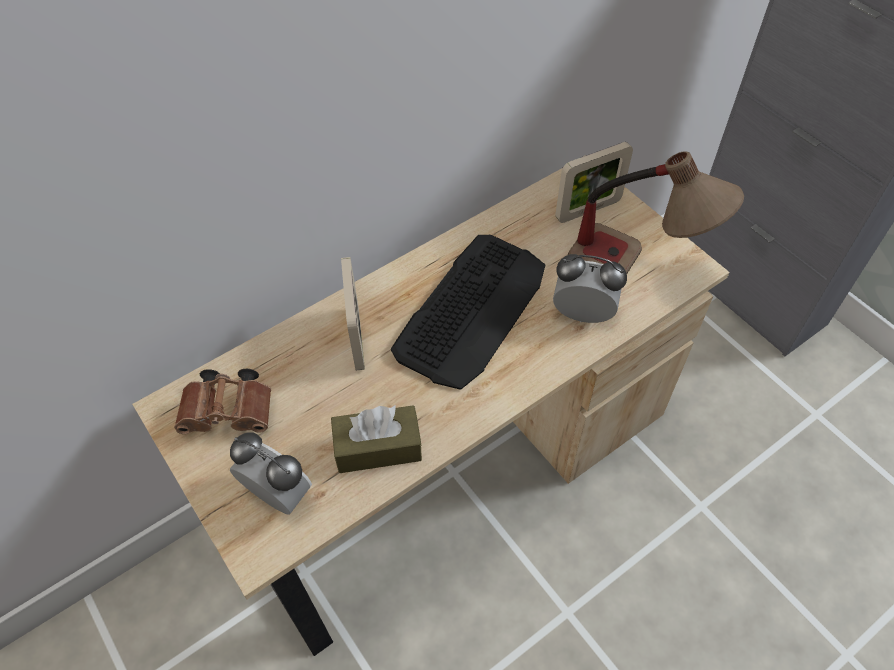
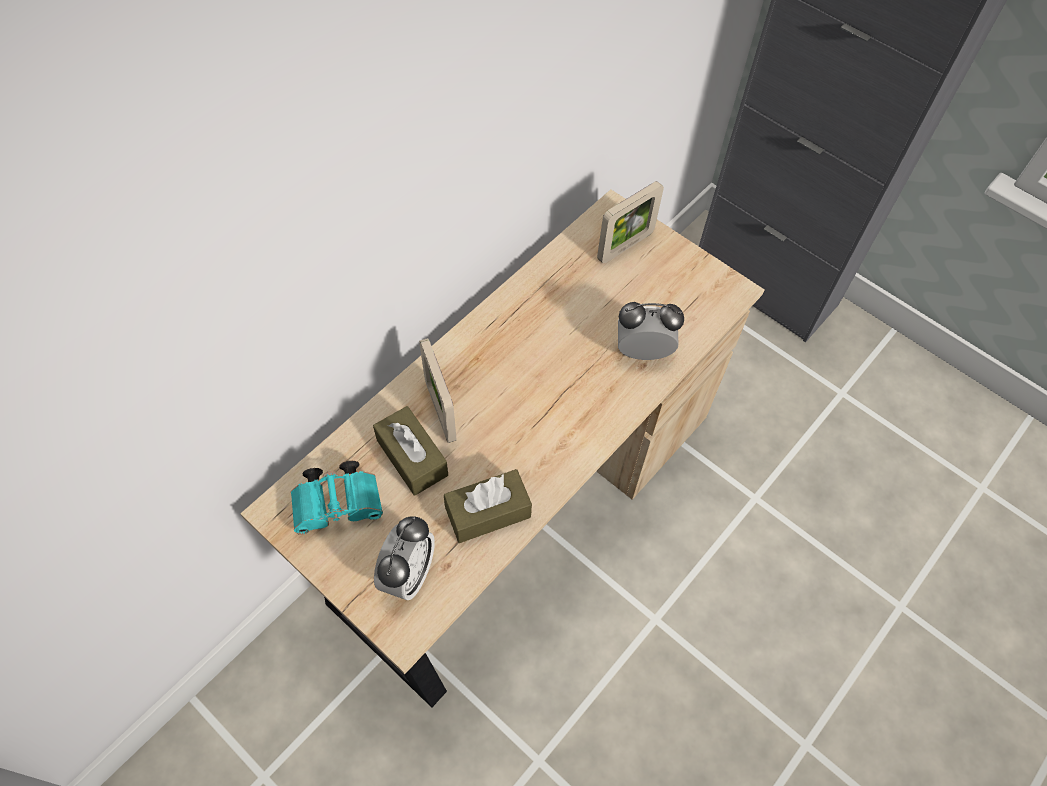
camera: 15 degrees left, 5 degrees up
brown binoculars [174,368,271,434] -> turquoise binoculars [291,461,383,535]
alarm clock [230,432,312,515] -> alarm clock turned 90 degrees clockwise [374,516,435,600]
keyboard [391,235,545,390] -> none
table lamp [568,151,744,274] -> none
none -> brown tissue box [373,406,448,496]

